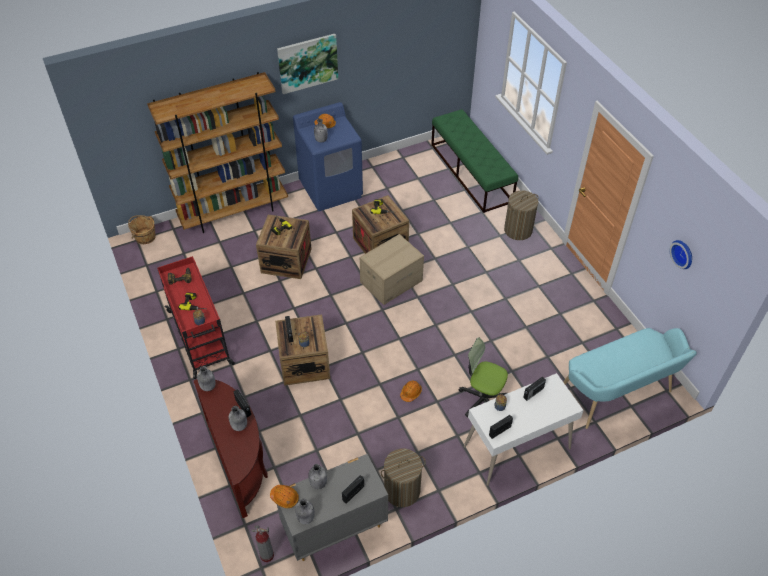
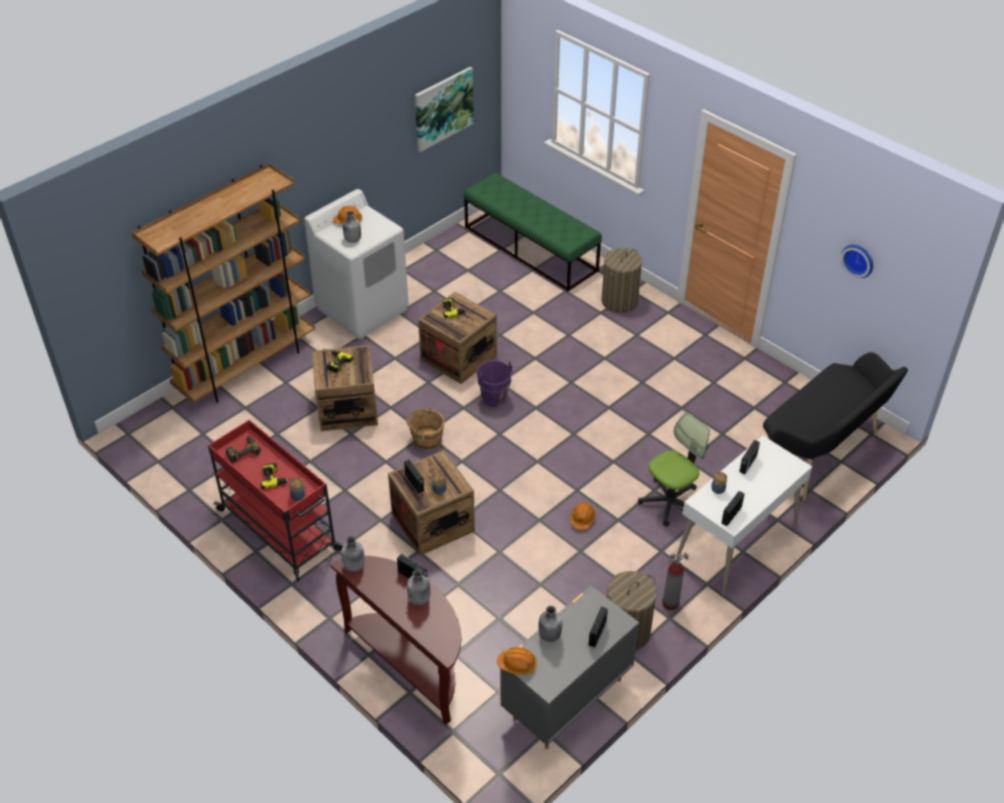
camera: 20 degrees left, 5 degrees down
brown bucket [128,215,156,244] -> brown bucket moved to [406,408,444,450]
fire extinguisher [252,526,274,562] -> fire extinguisher moved to [662,553,689,610]
picture [277,34,338,94] -> picture moved to [415,67,474,152]
blue washing machine [293,102,363,211] -> white washing machine [304,189,409,339]
grey bottle [295,499,315,524] -> none
cardboard box [360,234,424,305] -> purple bucket [477,360,512,407]
office chair [459,337,508,417] -> office chair turned 135 degrees clockwise [638,413,710,527]
turquoise bench [563,328,697,429] -> black bench [763,352,908,500]

